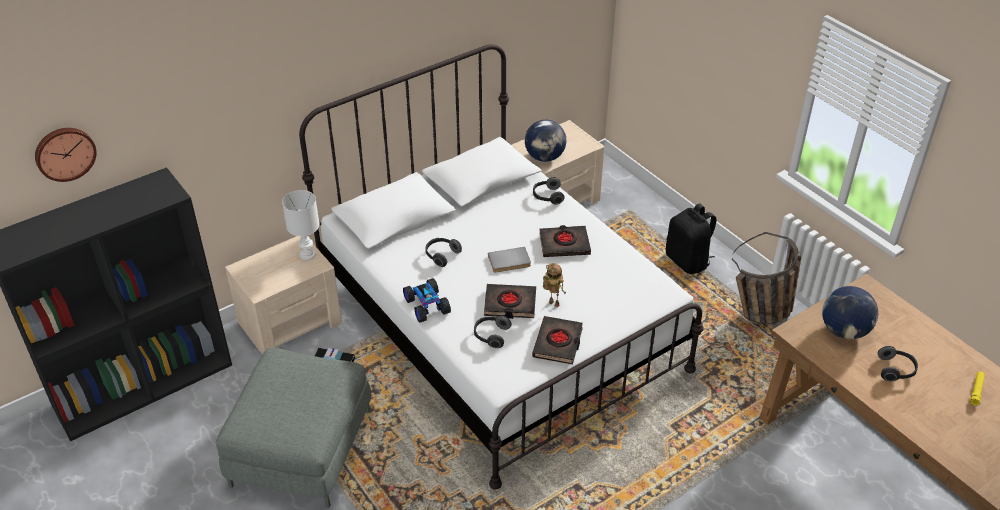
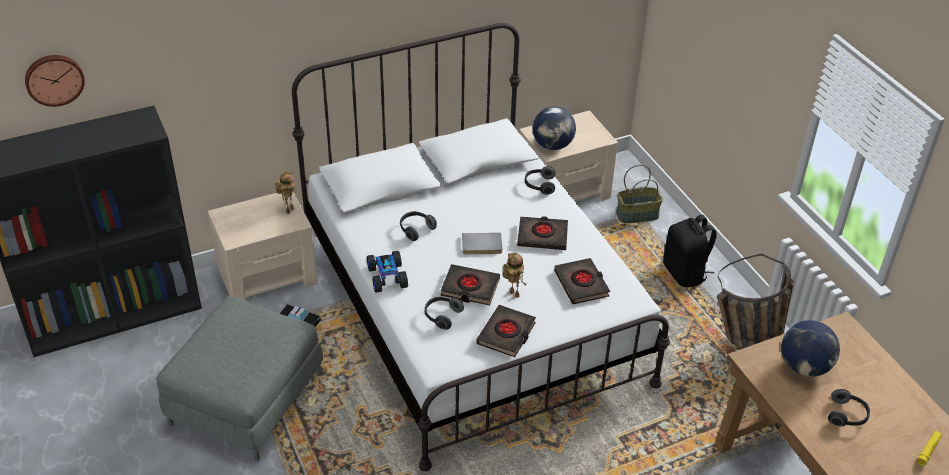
camera: 10 degrees right, 0 degrees up
white table lamp [282,190,319,260] -> toy robot [275,171,297,214]
none -> black book [554,258,610,304]
none -> basket [616,164,663,223]

